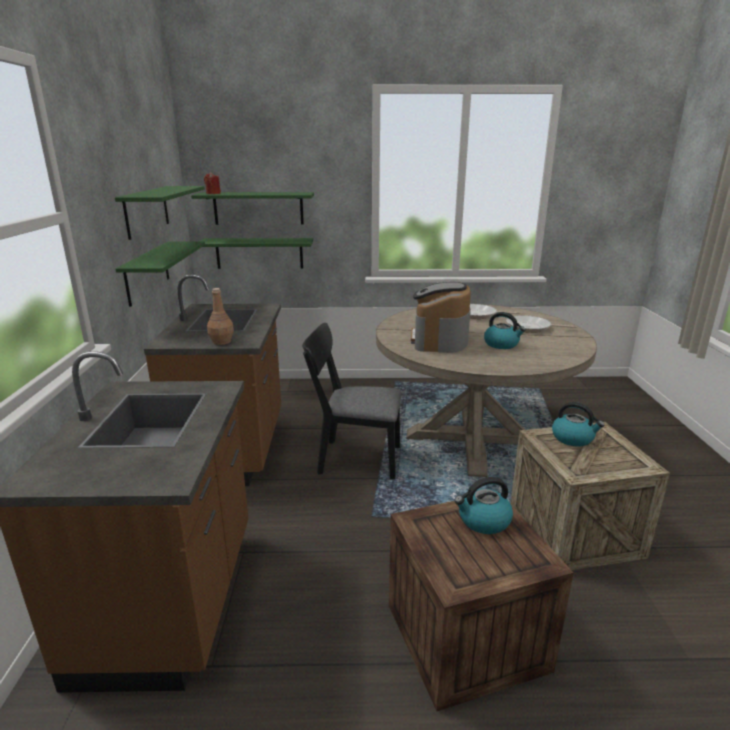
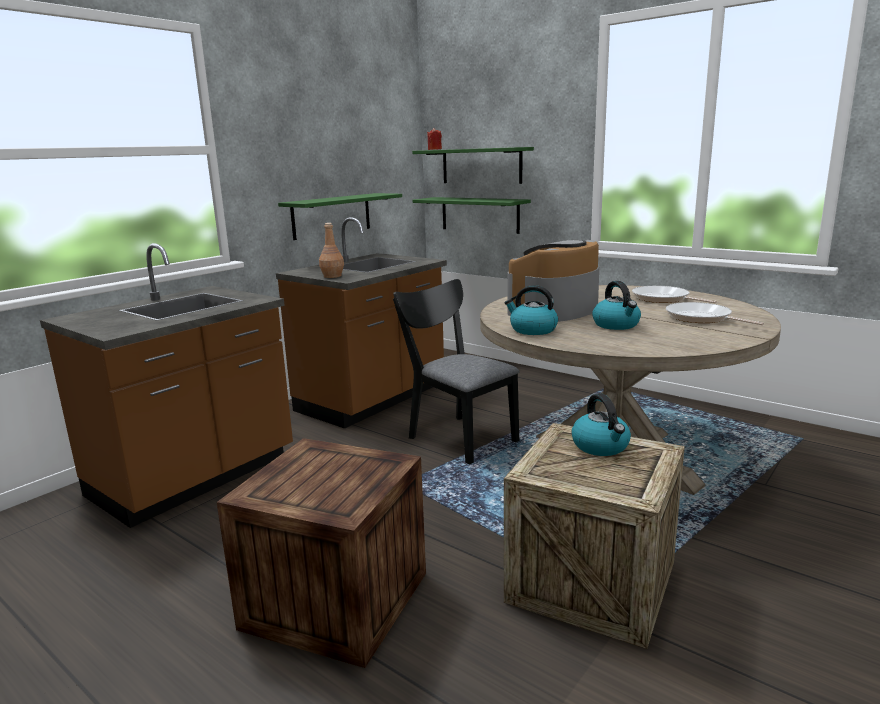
camera: 40 degrees right, 5 degrees down
green shelf [115,186,205,240] -> none
kettle [454,477,513,534] -> kettle moved to [505,285,558,335]

